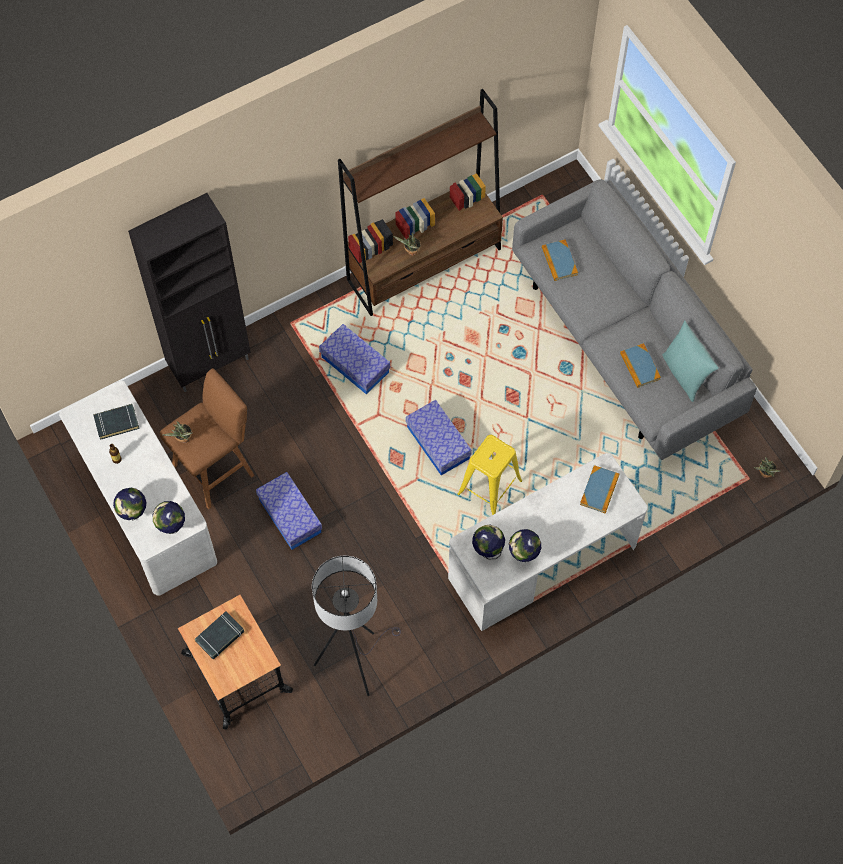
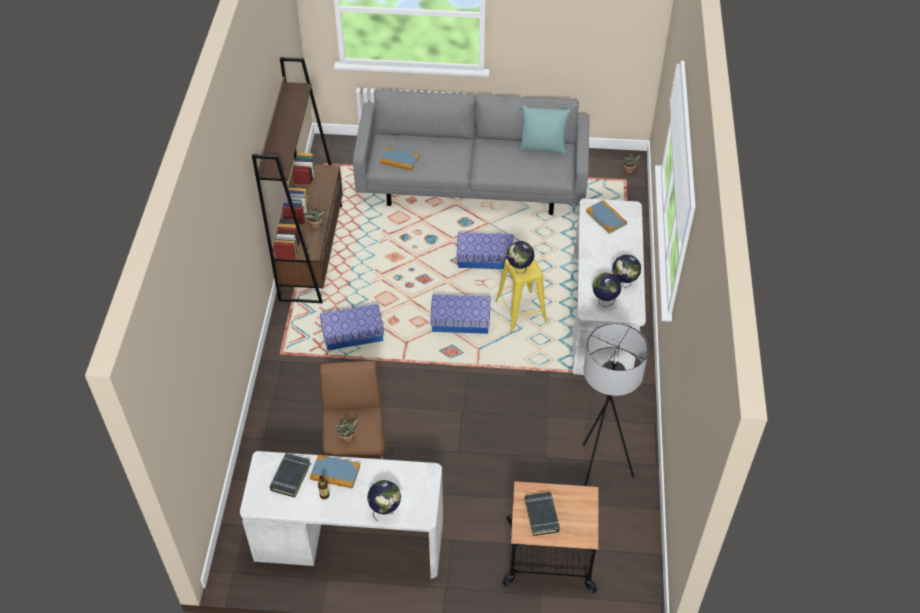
camera: 55 degrees left, 15 degrees down
black cabinet [128,193,250,392] -> none
globe [153,501,185,534] -> globe moved to [507,241,535,273]
storage box [256,472,322,550] -> storage box moved to [457,232,514,269]
book [620,343,661,388] -> book moved to [310,455,360,489]

